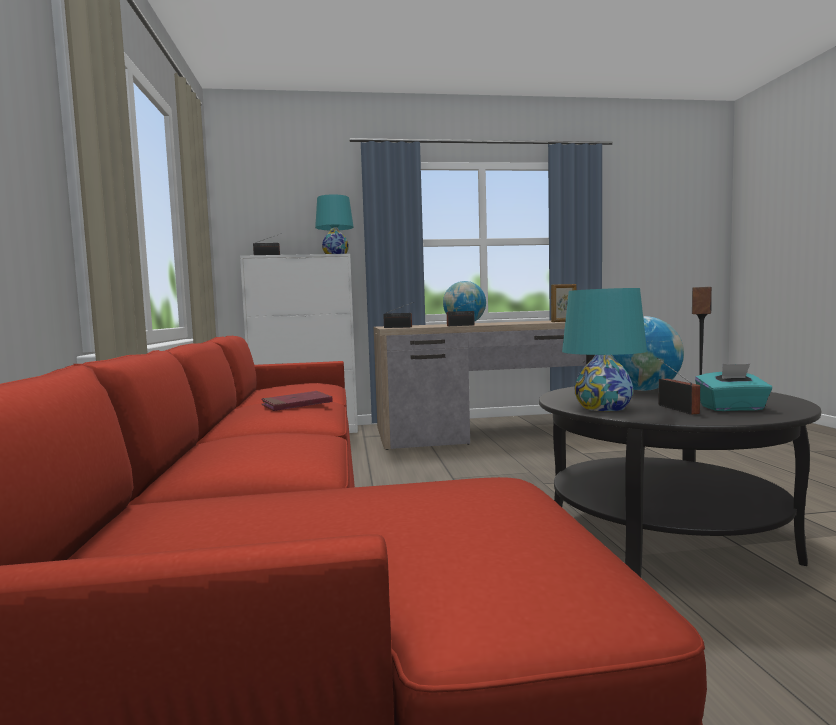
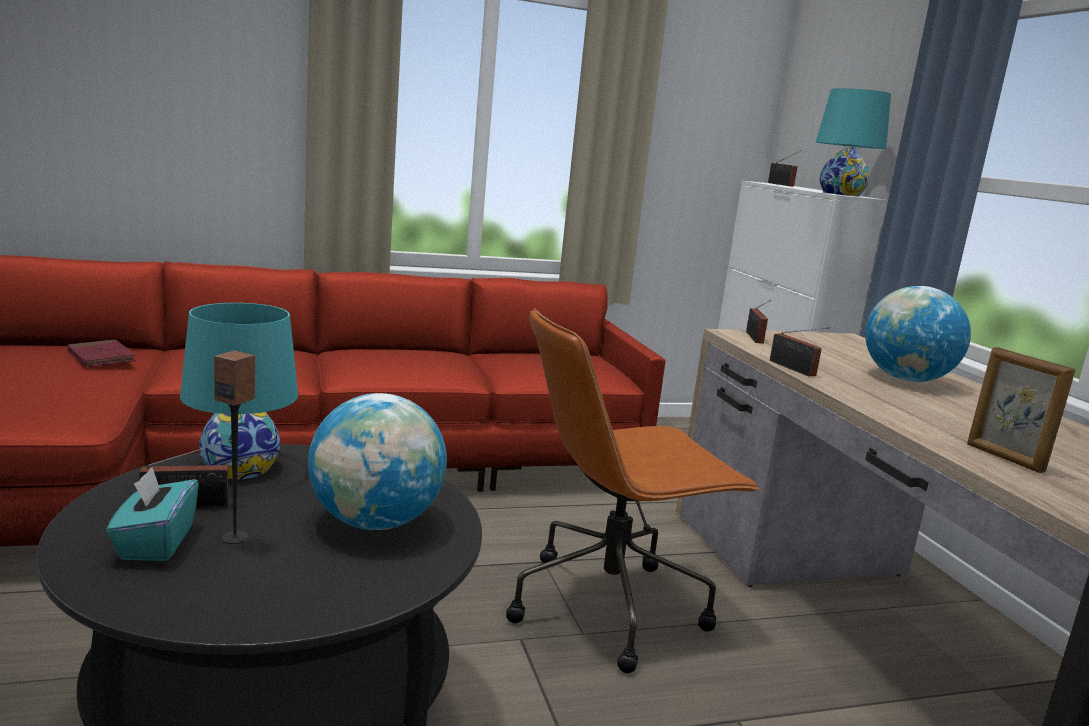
camera: 80 degrees right, 10 degrees up
red book [261,391,333,411] -> red book moved to [68,339,136,367]
none -> brown office chair [506,308,760,673]

